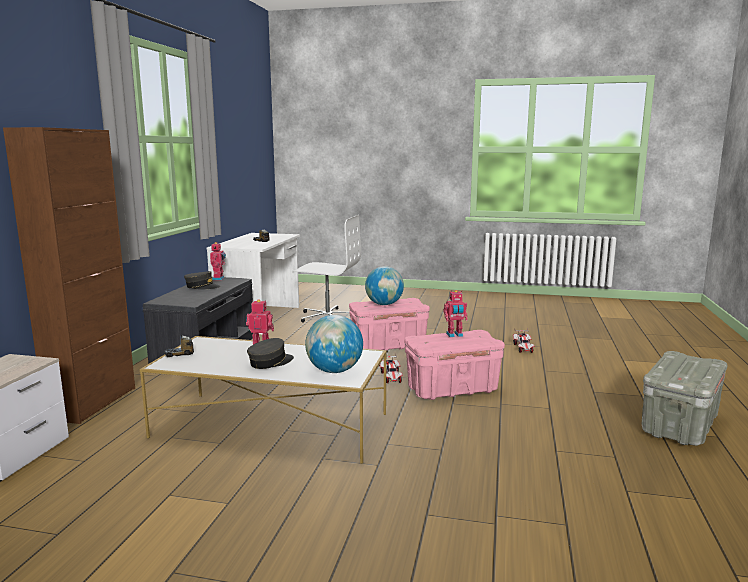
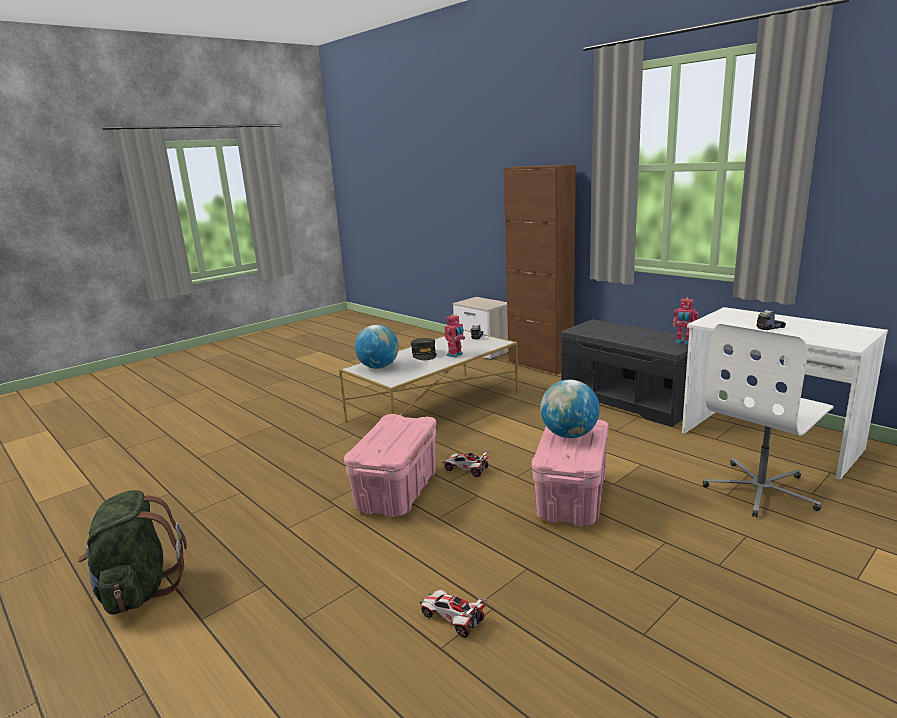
camera: 125 degrees right, 5 degrees up
grey cap [184,271,221,290] -> none
toy robot [443,290,468,337] -> none
grey storage box [641,351,727,446] -> green backpack [78,490,187,615]

